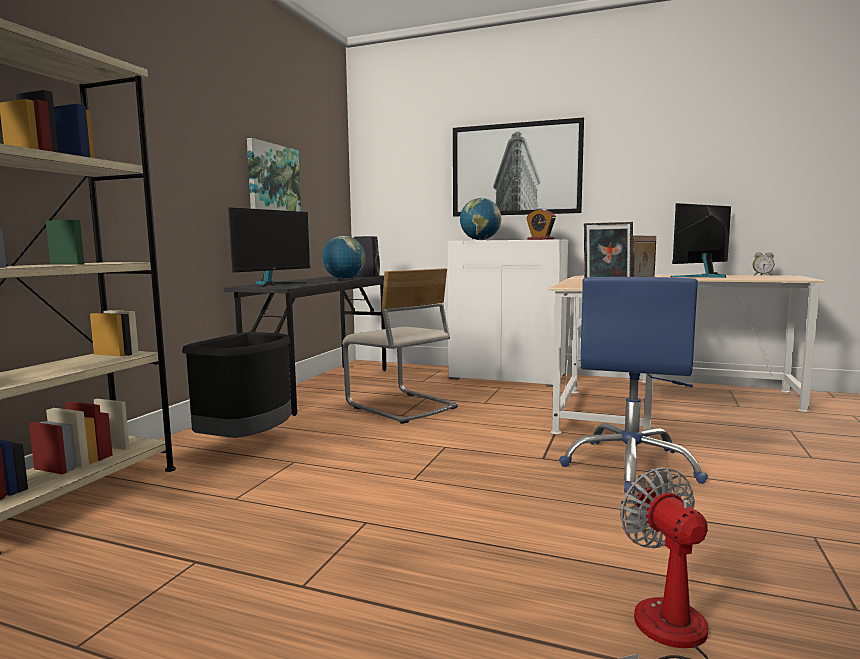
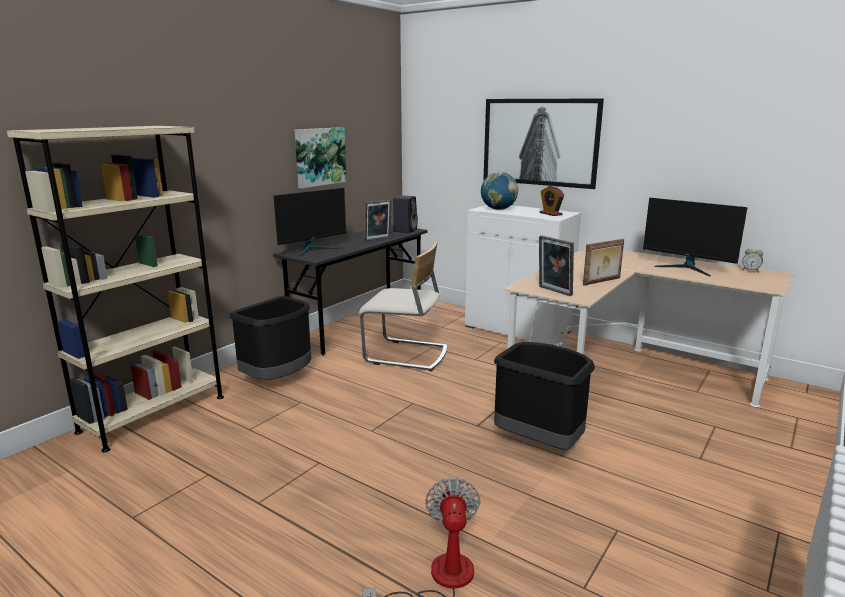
camera: 15 degrees right, 10 degrees up
globe [322,236,365,279] -> picture frame [365,200,392,241]
beige chair [342,268,458,424] -> beige chair turned 45 degrees counterclockwise [359,242,447,371]
blue office chair [559,277,708,494] -> black trash can [494,342,595,450]
monitor [670,203,731,278] -> monitor turned 120 degrees counterclockwise [643,198,748,277]

